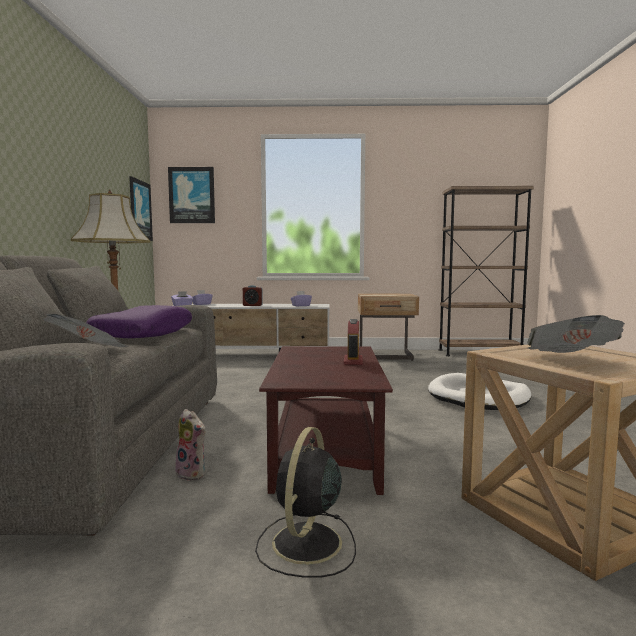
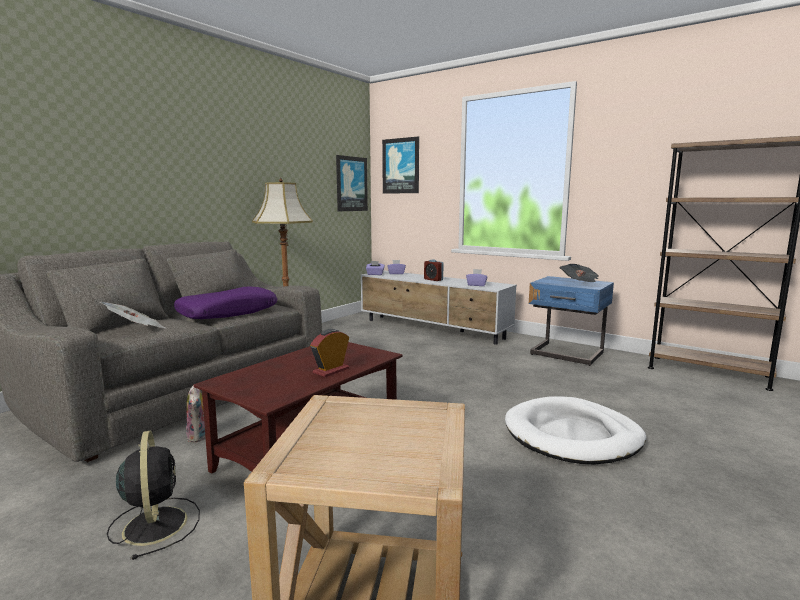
camera: 35 degrees right, 5 degrees up
black fan [255,427,356,578] -> black fan turned 105 degrees clockwise [107,431,200,560]
beige nightstand [358,294,419,361] -> blue nightstand [529,276,614,366]
newspaper [527,315,625,353] -> newspaper moved to [559,264,599,282]

